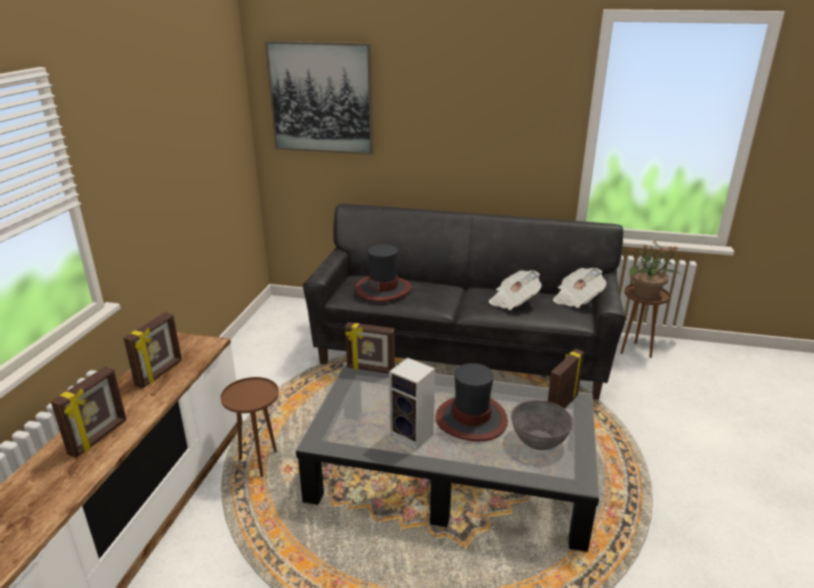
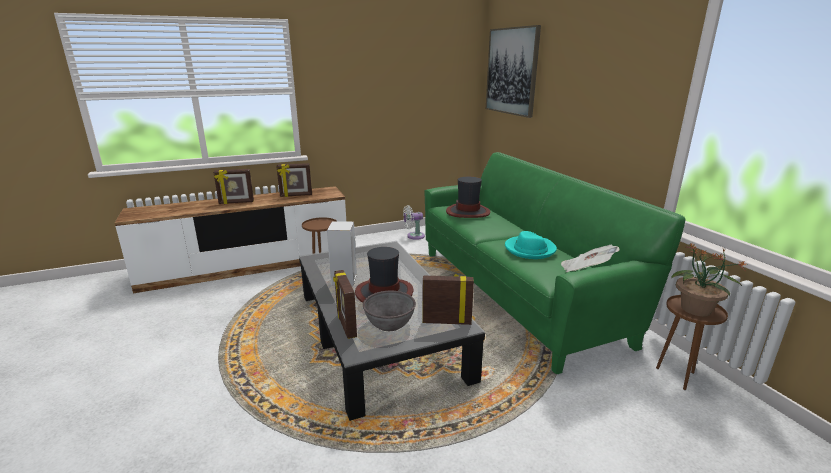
camera: 55 degrees right, 5 degrees down
black sofa [303,204,626,399] -> green sofa [424,152,685,374]
picture frame [345,322,395,373] -> picture frame moved to [333,270,357,339]
newspaper [489,270,542,310] -> turquoise hat [505,231,557,259]
none -> white fan [403,205,425,240]

